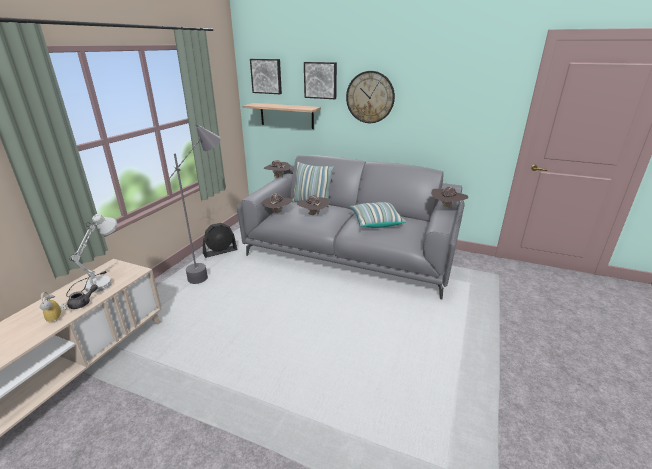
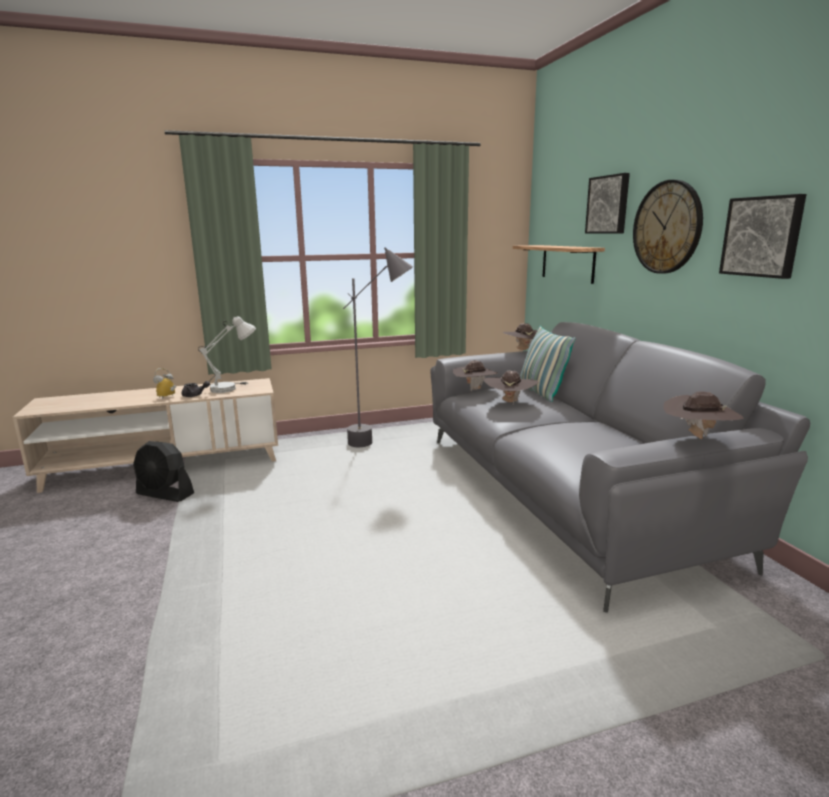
camera: 50 degrees right, 10 degrees down
black fan [203,223,238,258] -> black fan moved to [133,441,194,502]
picture [250,59,282,94] -> picture moved to [719,194,807,279]
pillow [350,202,406,228] -> none

